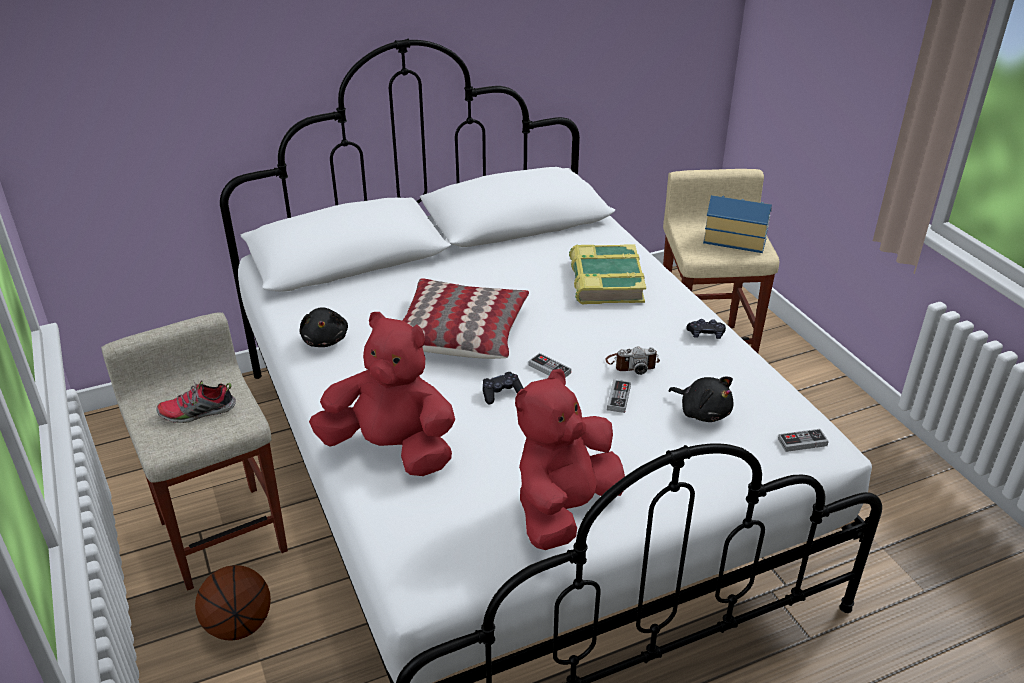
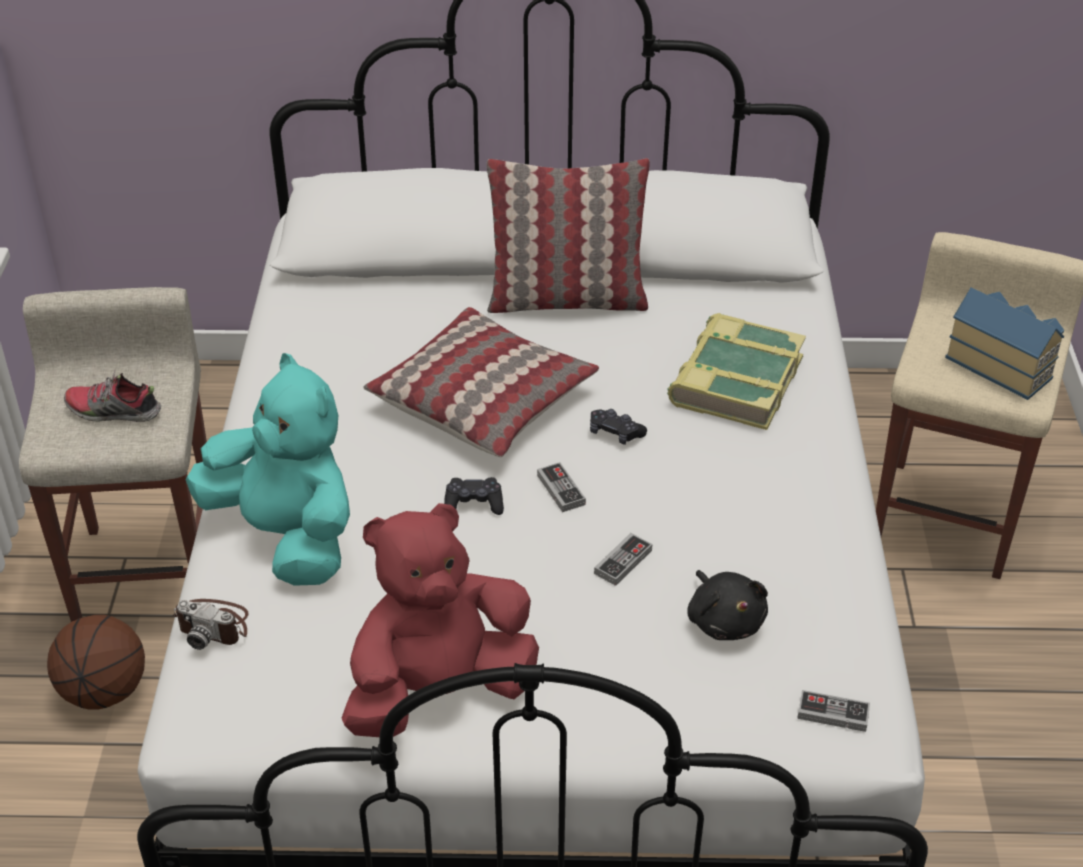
camera: 25 degrees right, 5 degrees up
black plush toy [299,307,348,347] -> none
red plush toy [309,312,455,476] -> turquoise plush toy [186,353,350,586]
camera [605,346,660,375] -> camera moved to [172,599,249,650]
black game controller [686,319,726,339] -> black game controller moved to [590,409,647,445]
none -> pillow [487,158,650,313]

